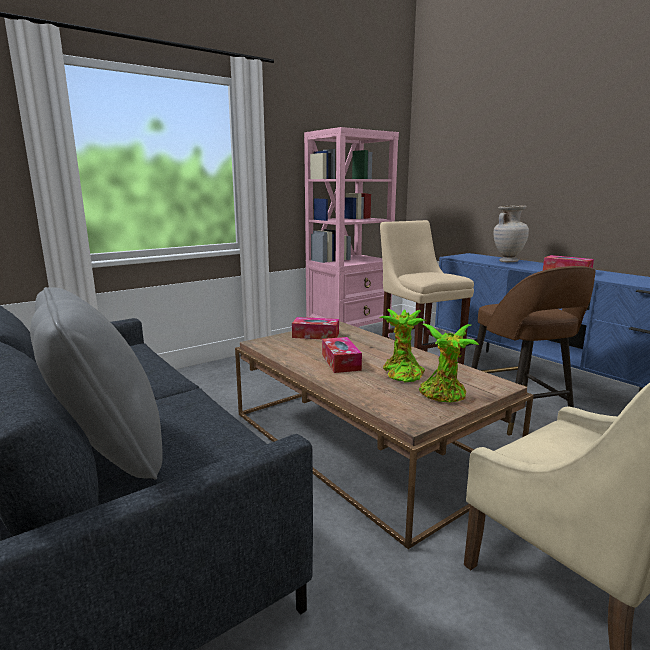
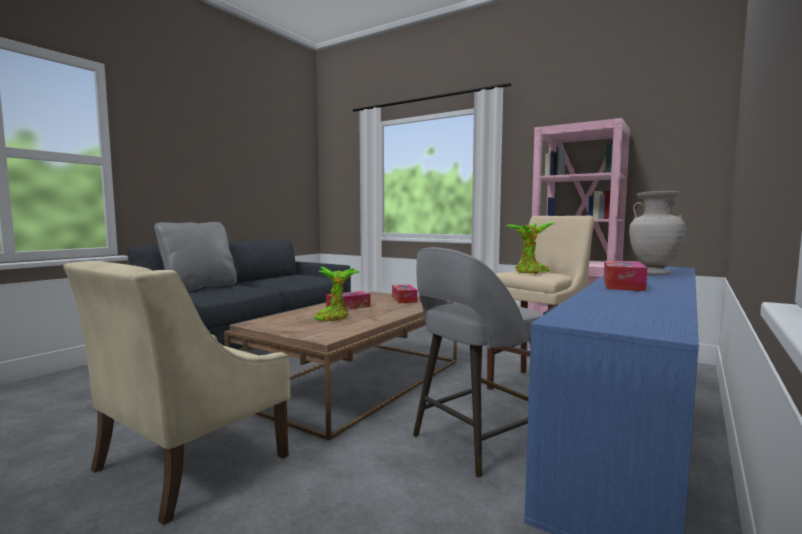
camera: 70 degrees right, 10 degrees down
potted plant [419,324,479,402] -> potted plant moved to [506,222,556,274]
brown stool [471,266,596,436] -> grey stool [413,247,543,478]

